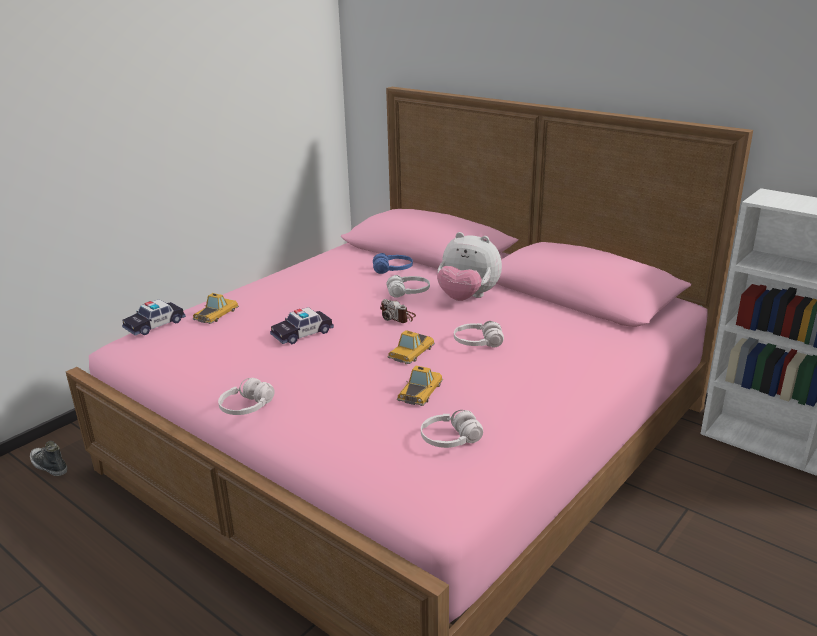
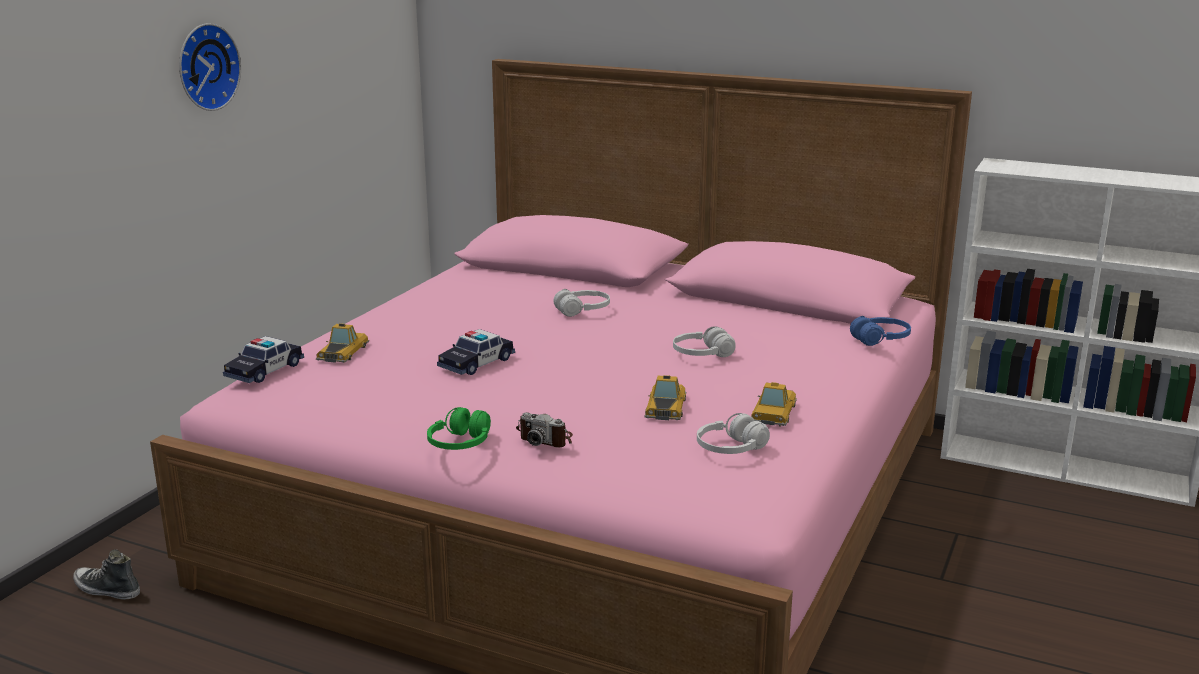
camera: 15 degrees left, 5 degrees down
white headphones [218,378,275,415] -> green headphones [427,407,491,450]
blue headphones [373,253,413,274] -> blue headphones moved to [850,316,911,346]
camera [380,299,416,323] -> camera moved to [516,412,573,448]
toy car [388,330,435,364] -> toy car moved to [751,382,797,427]
plush toy [437,232,502,301] -> none
none -> wall clock [179,23,241,111]

